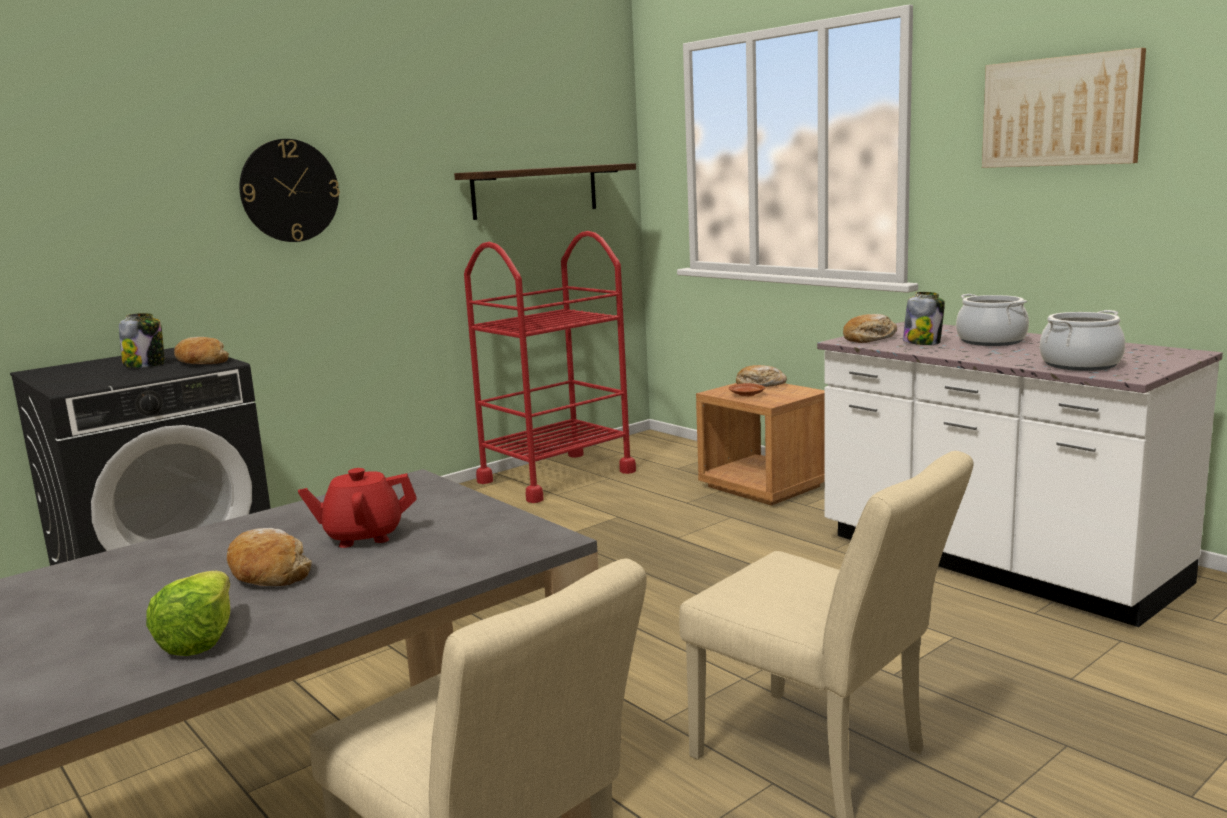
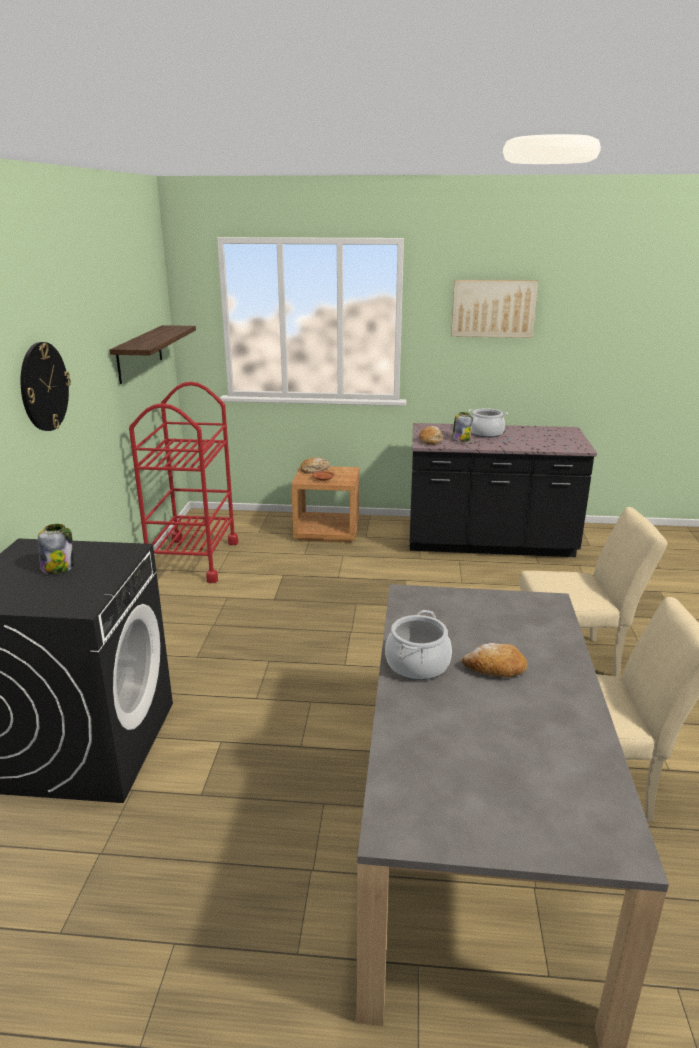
camera: 45 degrees left, 10 degrees up
lettuce [146,571,230,656] -> none
bread [174,337,229,364] -> none
red teapot [298,468,416,548] -> none
white counter [817,321,1223,627] -> black counter [409,423,597,557]
cooking pot [1040,310,1125,371] -> cooking pot moved to [385,610,452,680]

